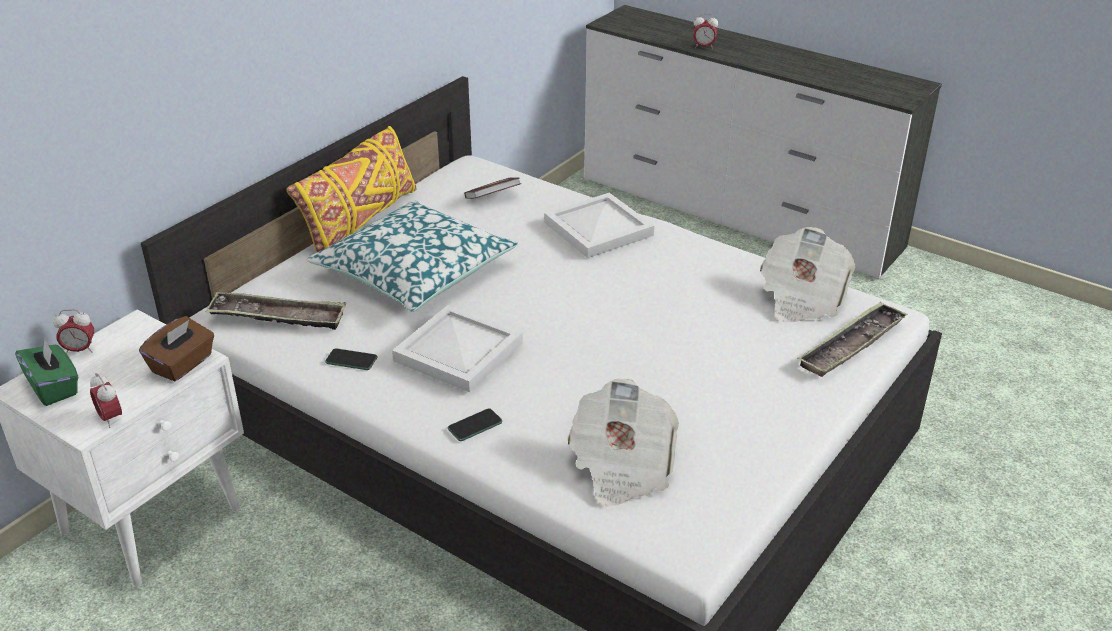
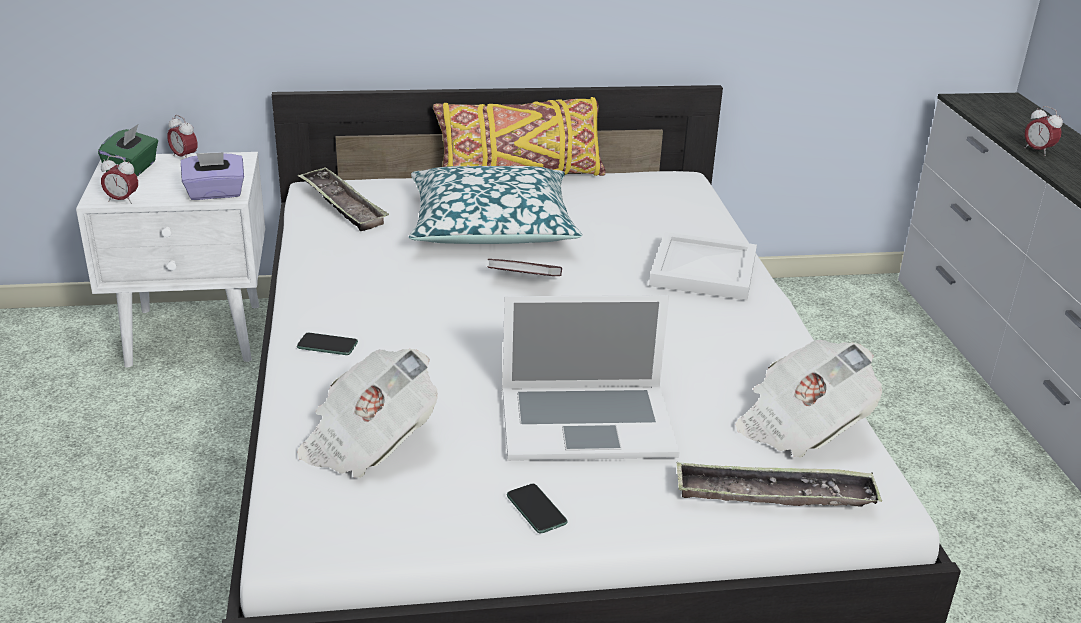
camera: 45 degrees right, 5 degrees down
alarm clock [90,373,122,428] -> alarm clock turned 90 degrees counterclockwise [101,156,138,204]
brown tissue box [139,316,214,381] -> purple tissue box [181,152,244,200]
phone [325,348,377,370] -> phone moved to [507,484,568,533]
white tray [392,305,523,392] -> none
book [464,177,521,199] -> book moved to [487,259,562,276]
none -> laptop [503,295,680,461]

